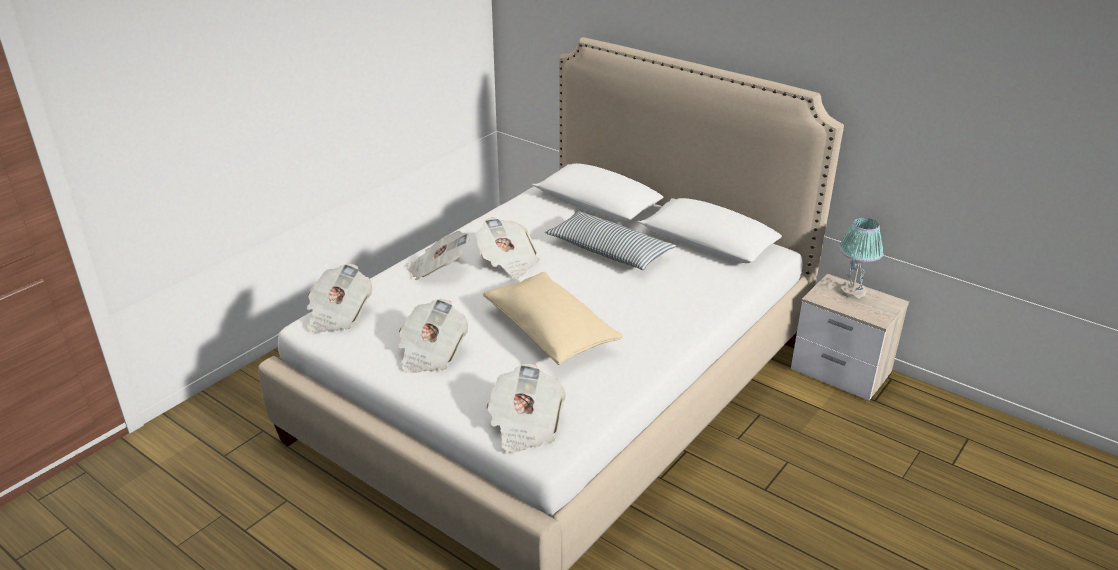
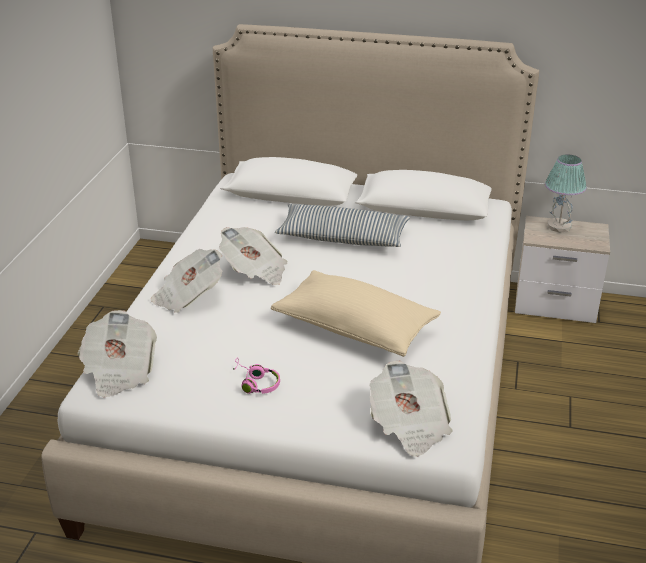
camera: 25 degrees left, 0 degrees up
newspaper [398,299,468,373] -> pink headphones [233,357,280,394]

